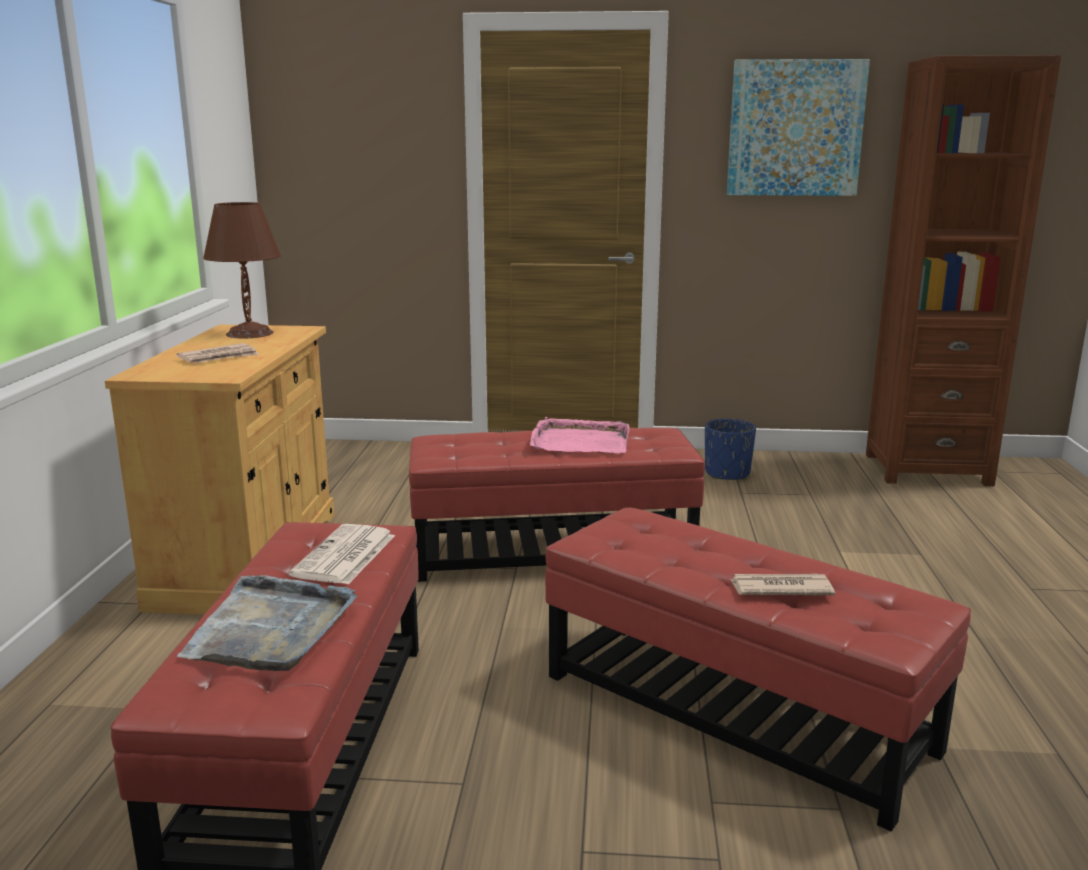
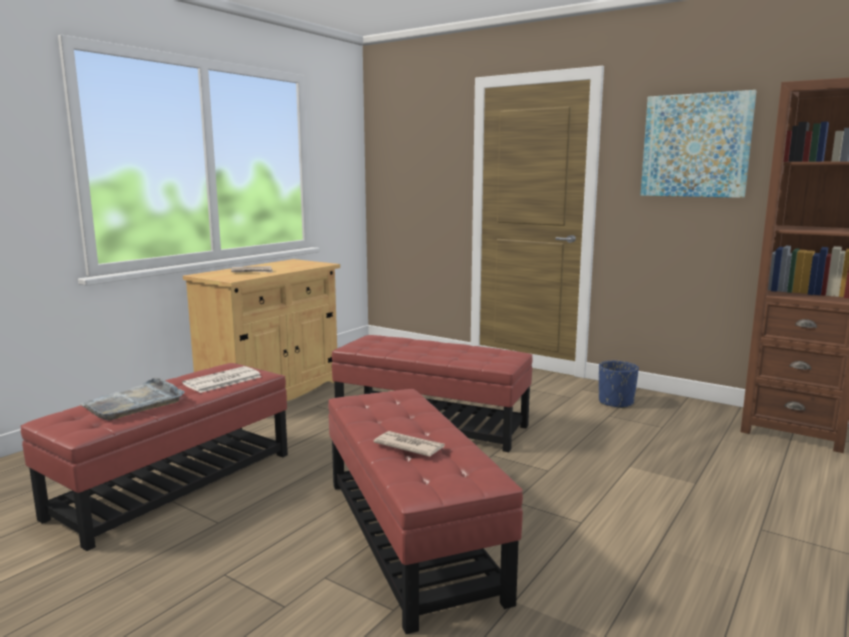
camera: 30 degrees right, 5 degrees down
brown table lamp [203,202,281,338] -> none
pink tray [530,417,629,453] -> none

